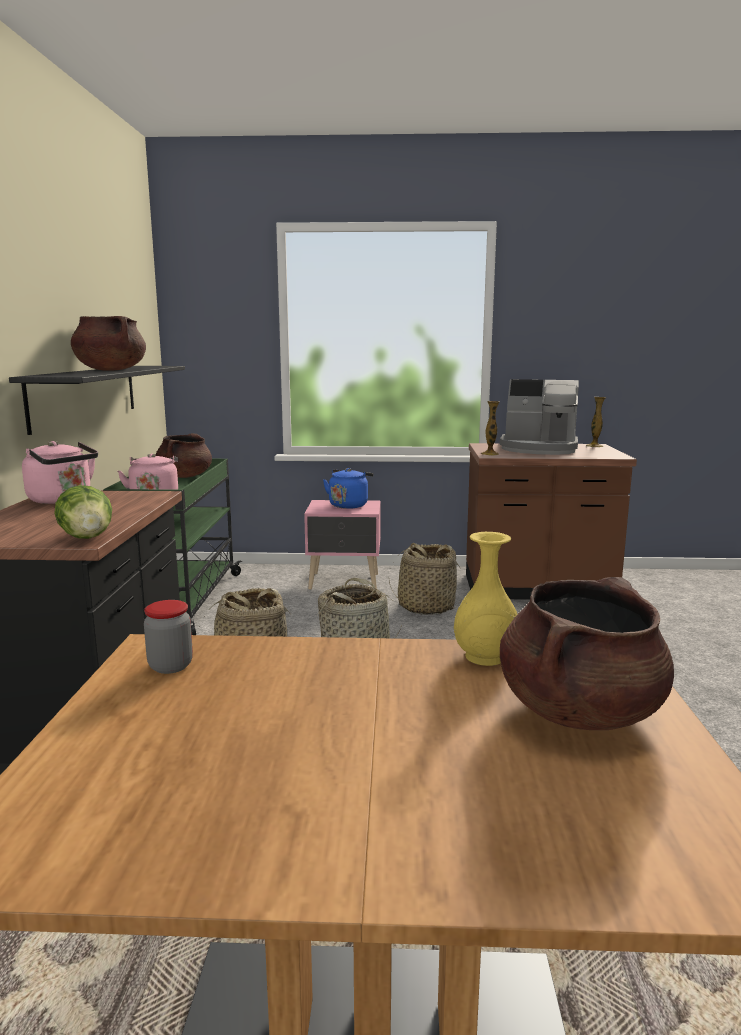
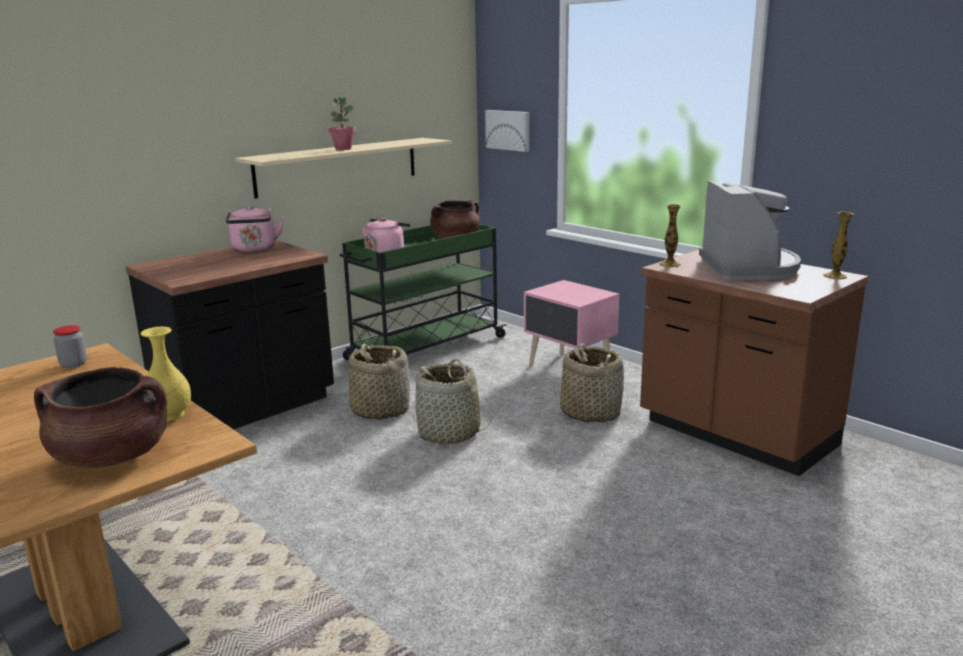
camera: 45 degrees right, 5 degrees up
black shelf [9,366,185,435] -> beige shelf [235,138,451,199]
lettuce [55,485,112,539] -> none
brown cooking pot [71,316,146,371] -> potted plant [328,97,356,150]
blue kettle [323,468,373,509] -> none
coffee machine [500,379,579,455] -> coffee machine turned 150 degrees counterclockwise [699,180,801,281]
none -> picture [485,110,529,152]

